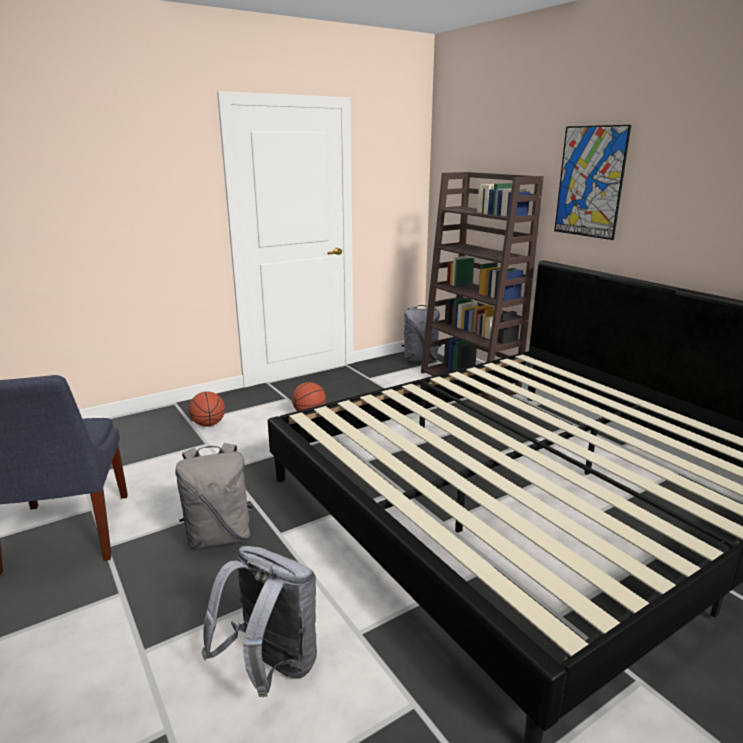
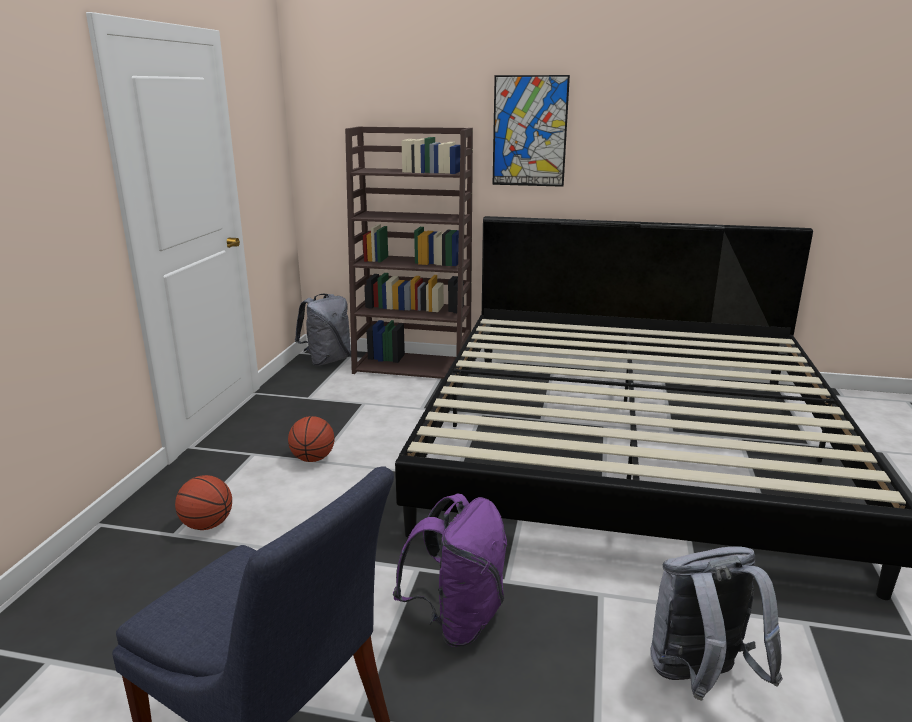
camera: 45 degrees left, 0 degrees up
grey backpack [175,443,253,549] -> purple backpack [393,493,507,647]

